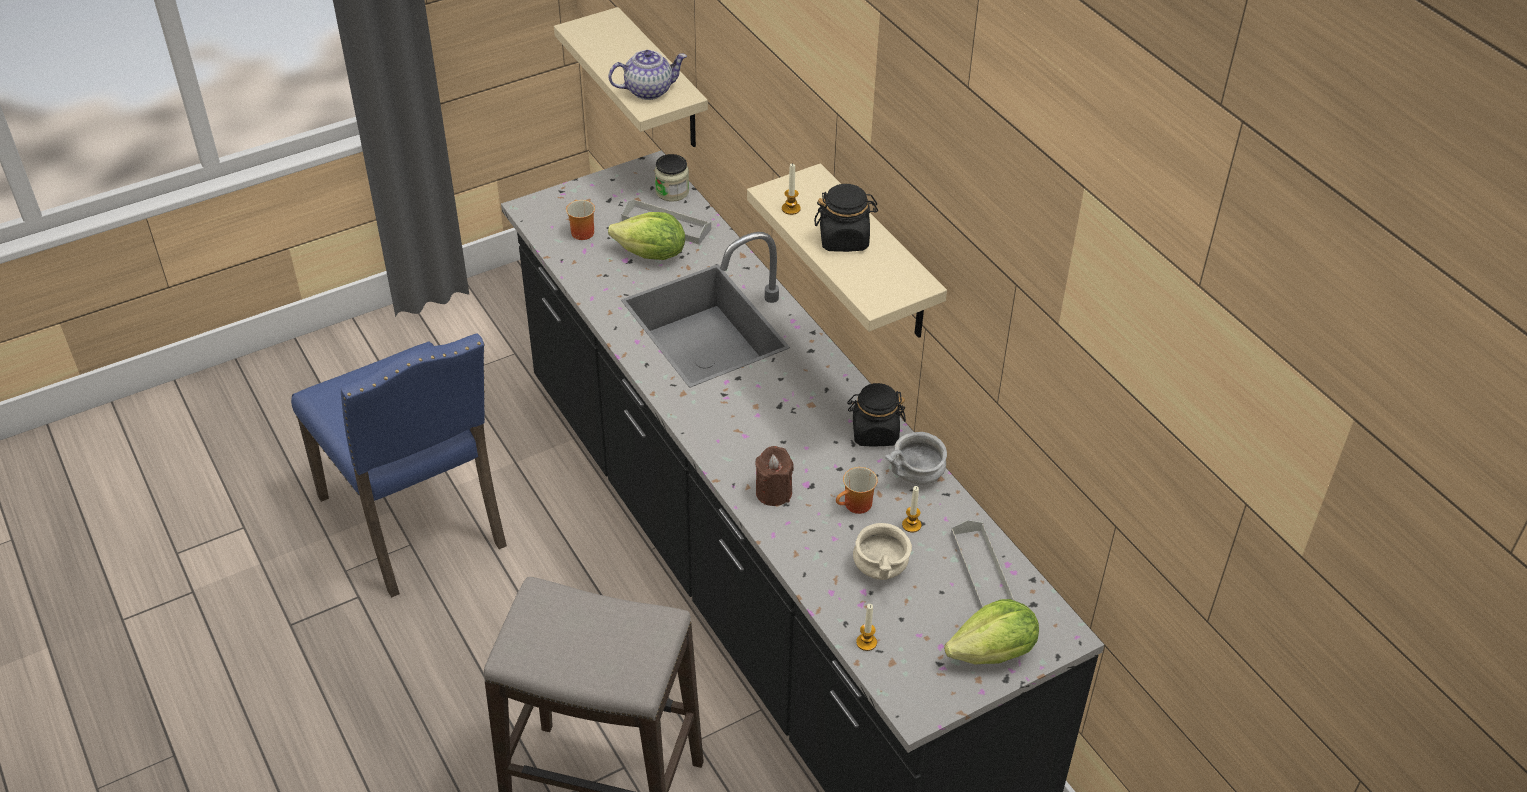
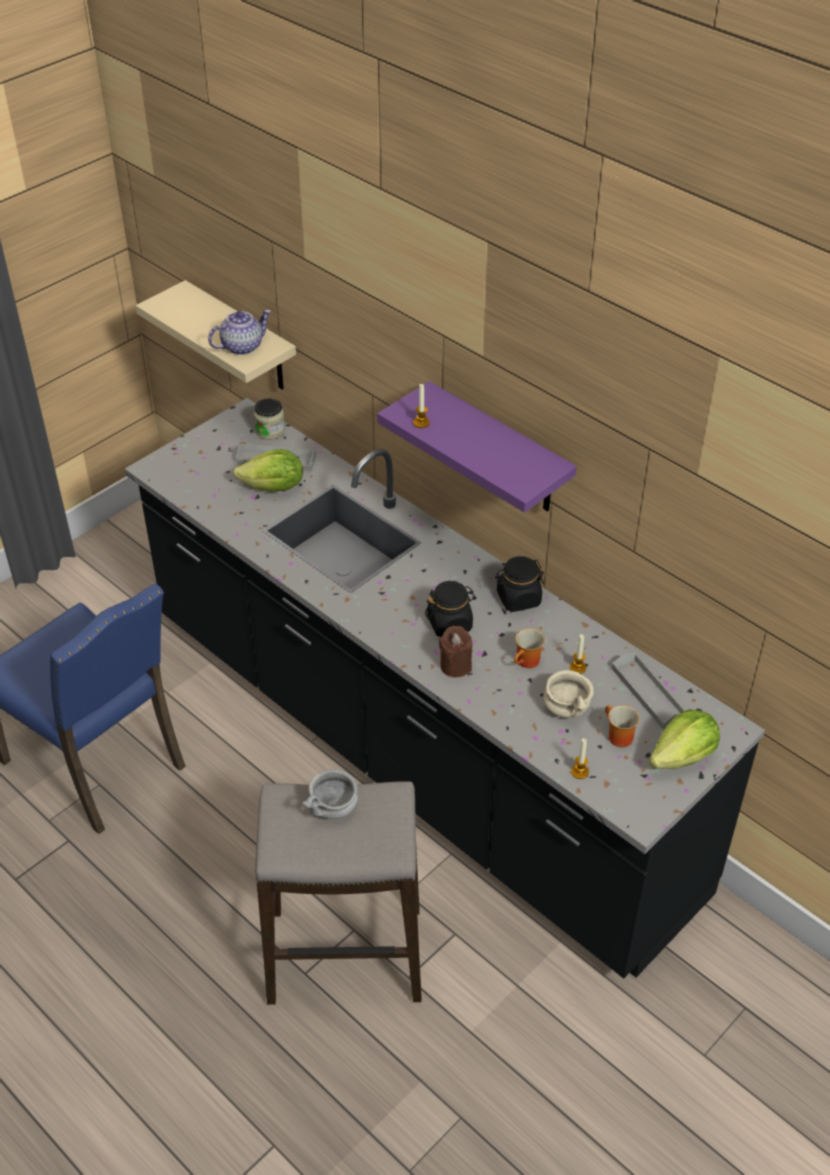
camera: 15 degrees left, 0 degrees up
mug [566,200,595,240] -> mug moved to [605,705,640,747]
beige shelf [747,163,947,338] -> purple shelf [377,381,576,513]
black jar [814,184,878,252] -> black jar moved to [425,581,476,637]
grey bowl [885,432,947,485] -> grey bowl moved to [303,769,358,819]

